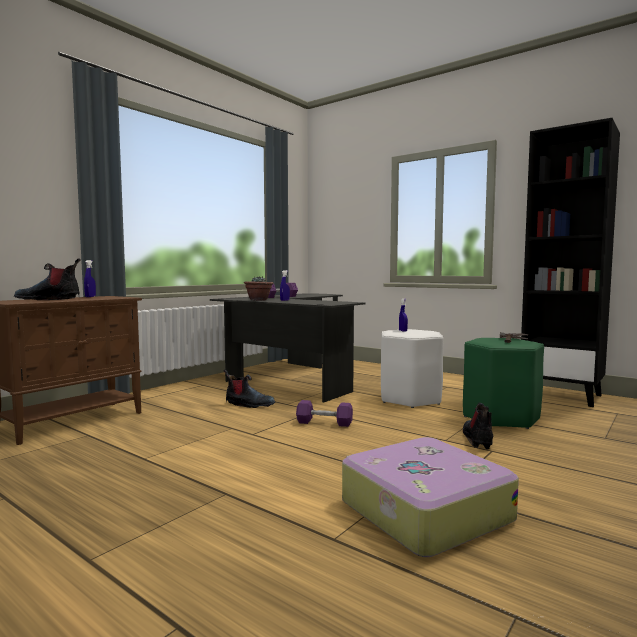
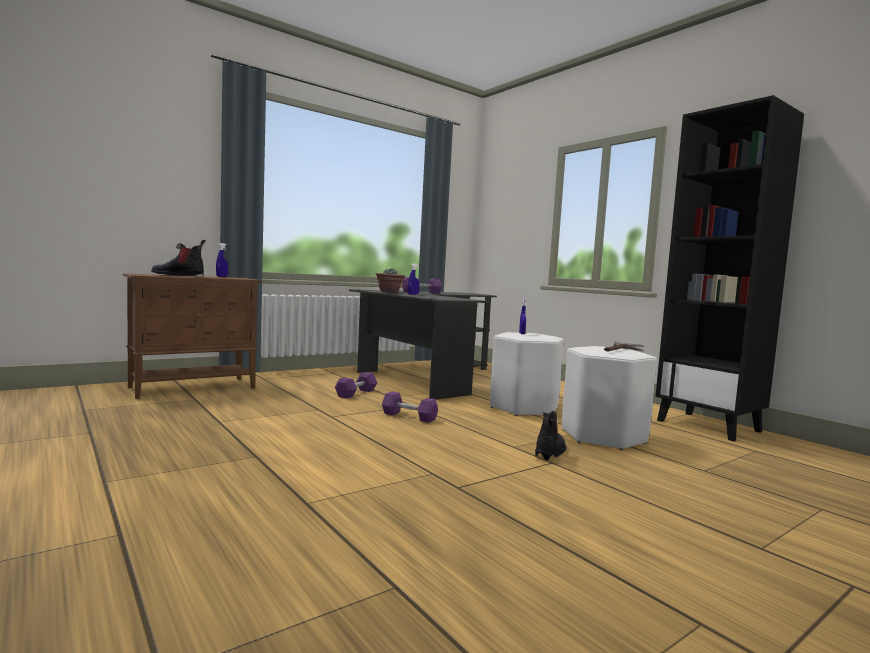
camera: 15 degrees right, 0 degrees up
boot [223,369,275,408] -> purple dumbbell [335,372,377,399]
suitcase [342,437,519,557] -> none
green stool [463,338,544,429] -> white stool [562,346,657,450]

